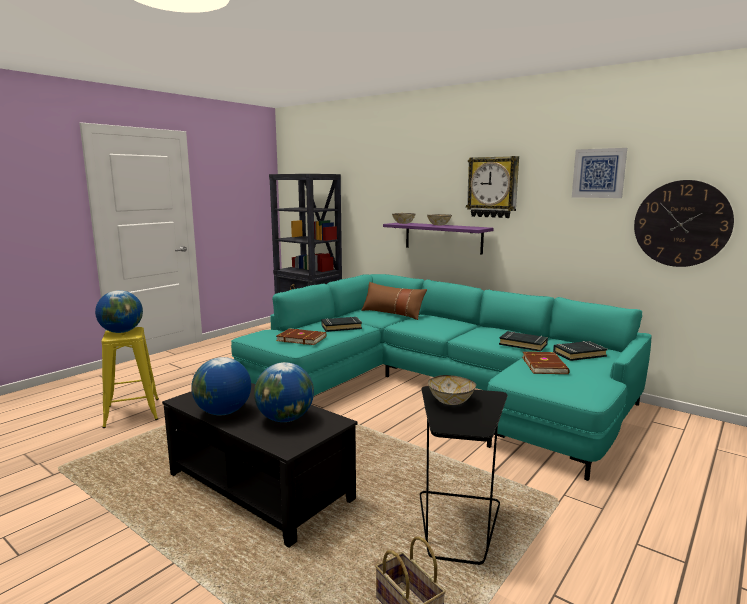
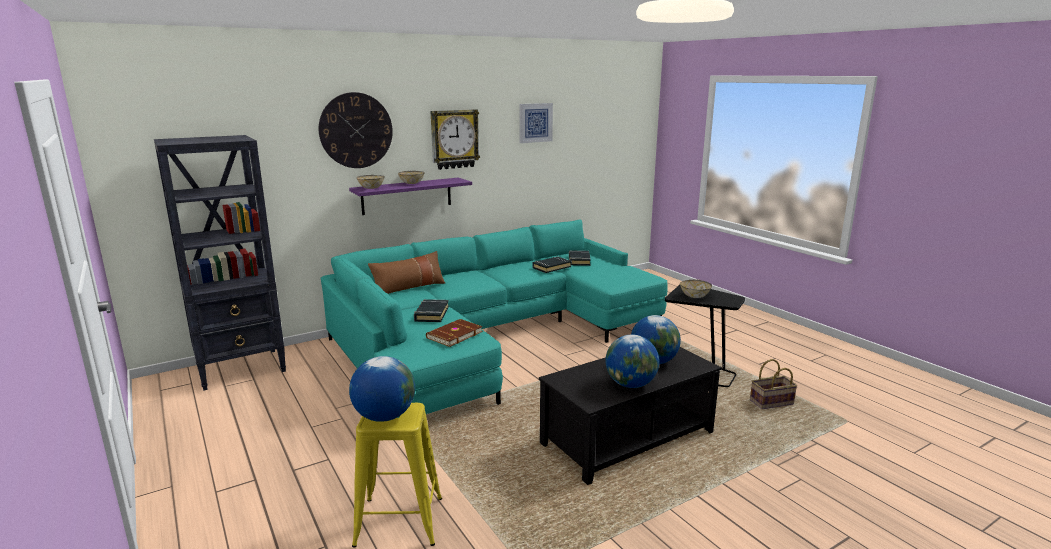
camera: 70 degrees left, 5 degrees up
brown book [522,352,570,374] -> none
wall clock [634,180,734,267] -> wall clock moved to [319,92,393,168]

